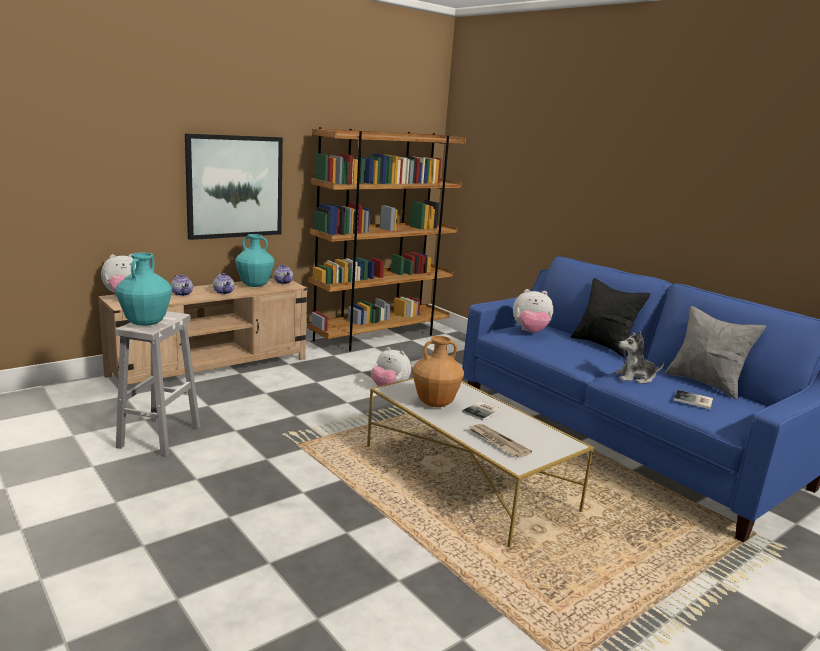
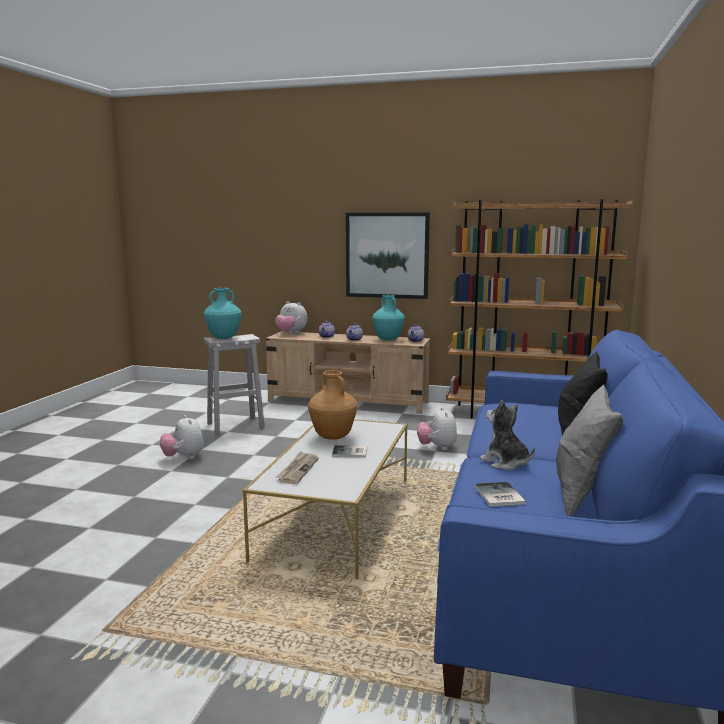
camera: 55 degrees right, 5 degrees down
plush toy [513,289,553,333] -> plush toy moved to [160,415,204,459]

